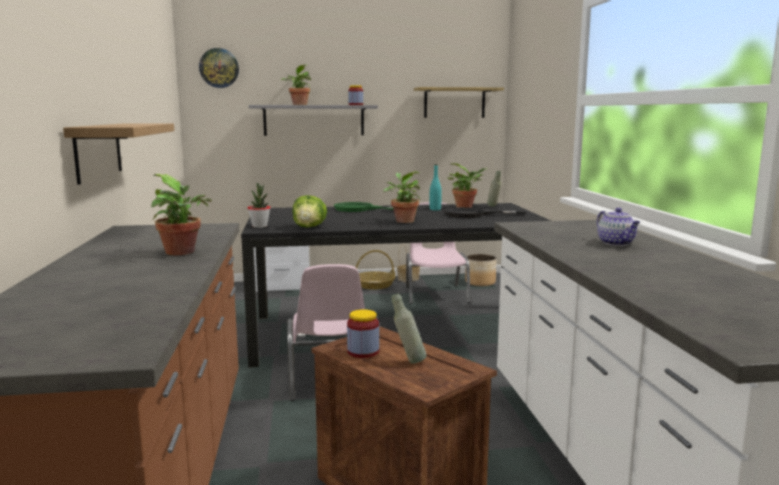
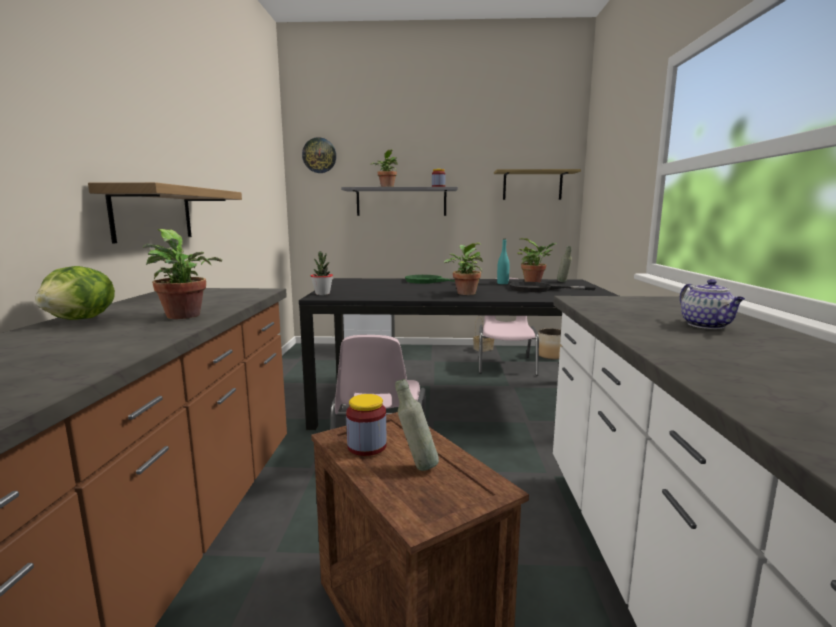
camera: 10 degrees right, 0 degrees up
lettuce [292,195,327,227] -> lettuce moved to [35,266,115,320]
basket [356,250,395,289] -> none

